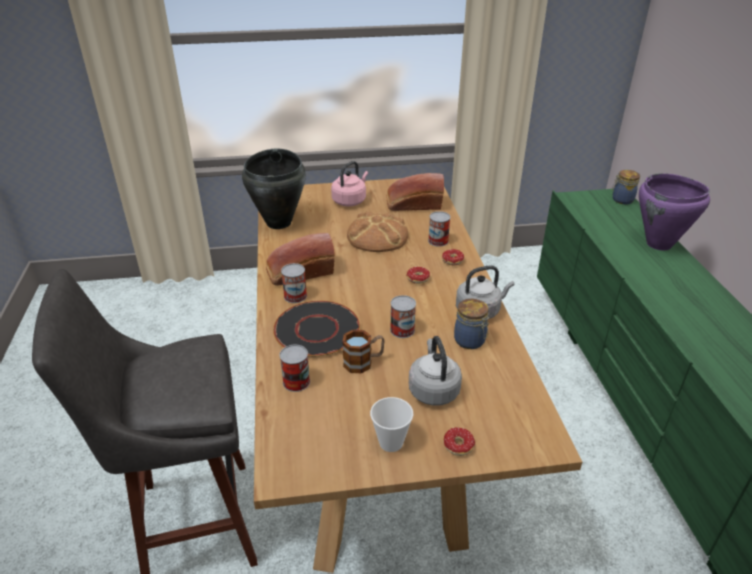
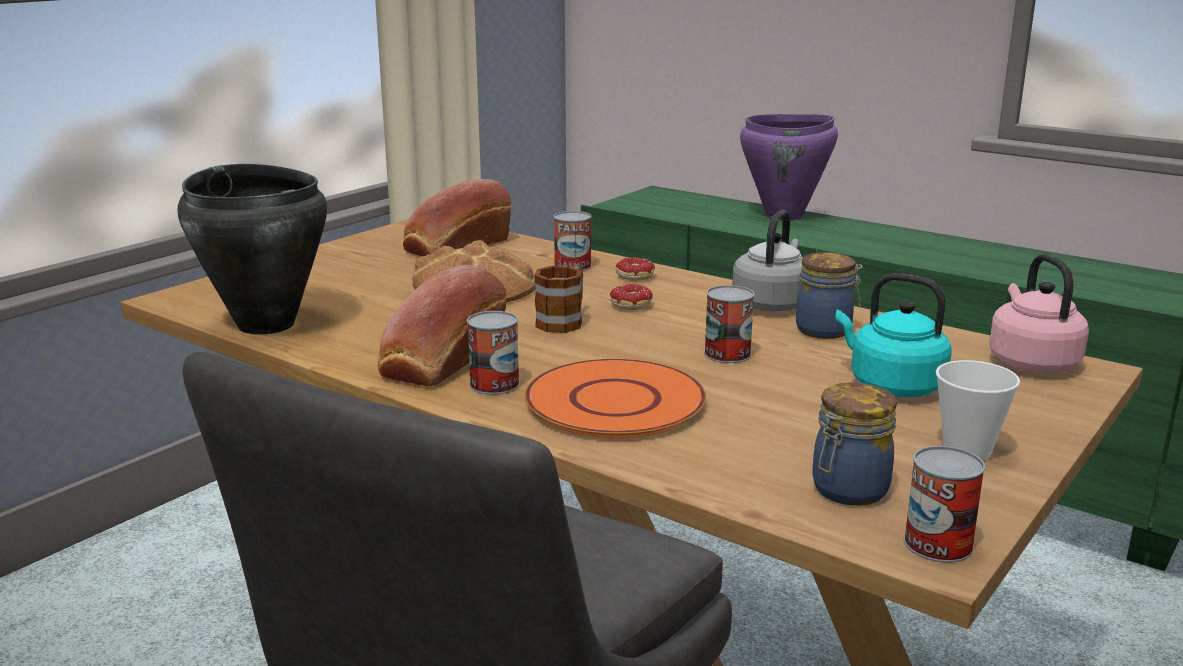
camera: 45 degrees left, 15 degrees down
black plate [273,301,360,356] -> orange plate [525,359,706,438]
can [280,345,310,392] -> can moved to [904,446,985,563]
pink kettle [331,161,368,207] -> pink kettle moved to [989,254,1089,373]
mug [342,330,385,374] -> mug moved to [534,266,583,333]
grey kettle [409,336,462,406] -> turquoise kettle [835,273,952,397]
donut [443,428,475,456] -> none
jar [612,170,640,204] -> jar moved to [812,382,897,506]

